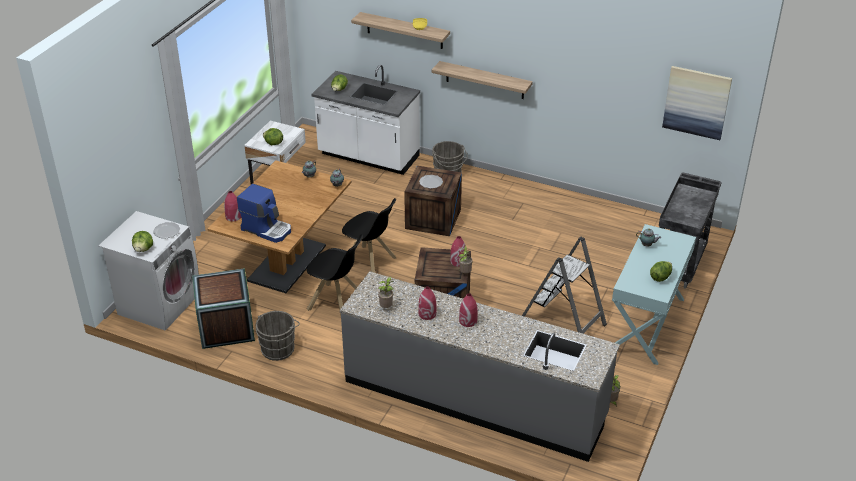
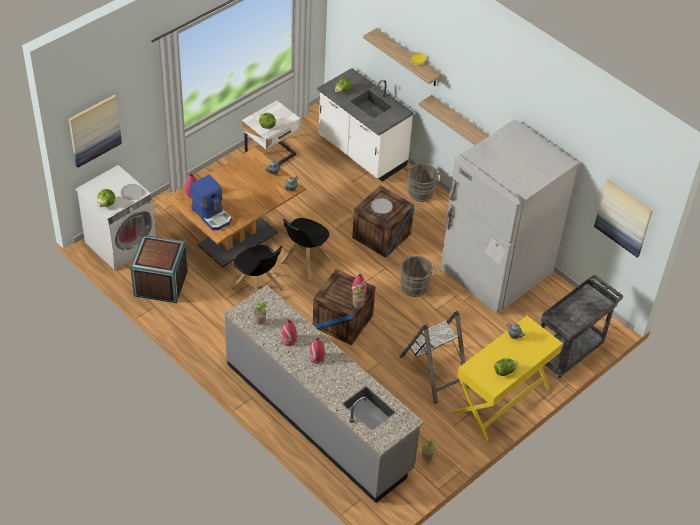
camera: 20 degrees right, 10 degrees up
grey bucket [256,311,300,361] -> grey bucket moved to [400,256,437,297]
black chair [342,198,396,273] -> black chair turned 75 degrees clockwise [280,218,332,281]
turquoise desk [612,224,696,365] -> yellow desk [452,316,563,441]
none -> picture [69,95,122,168]
none -> white fridge [440,119,578,313]

